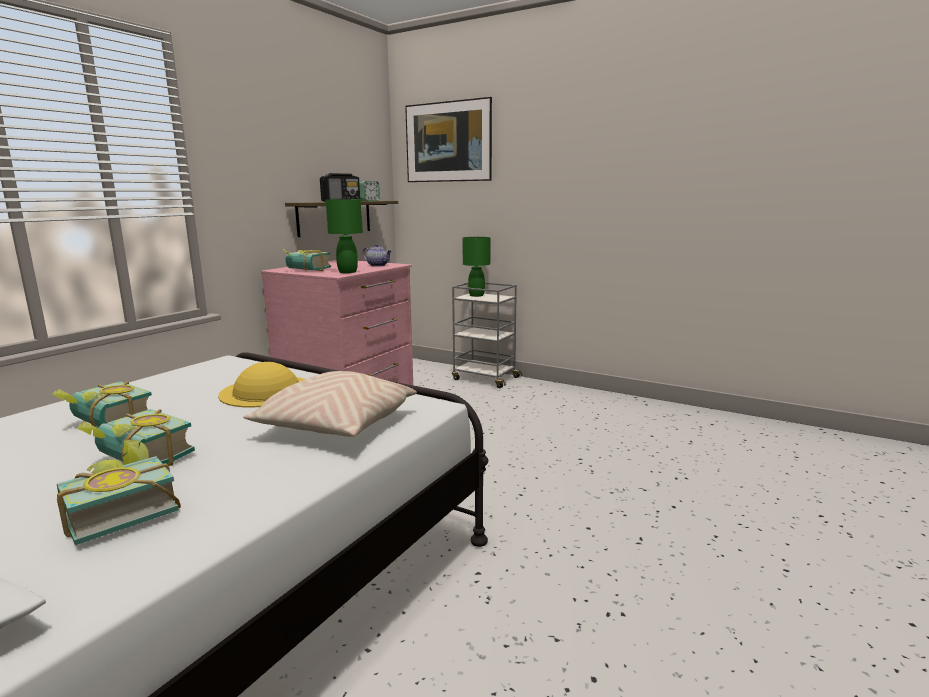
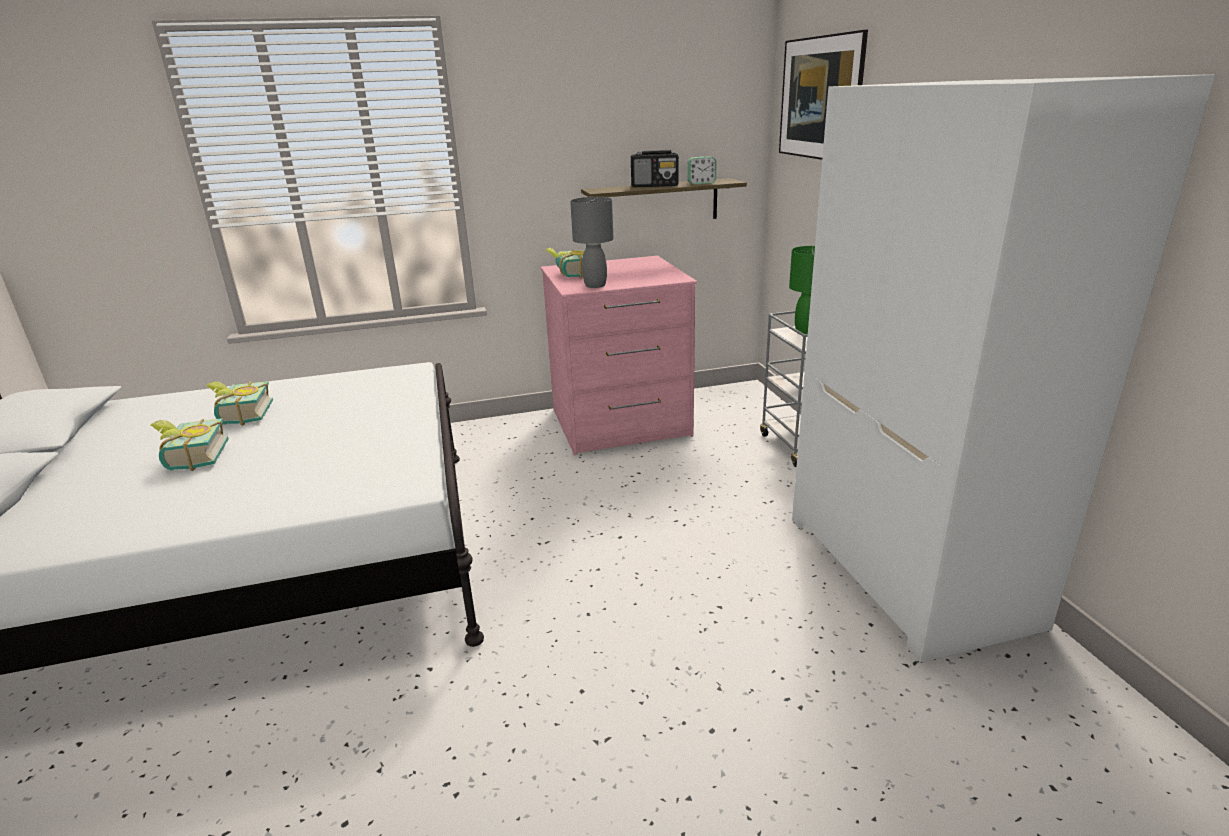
camera: 45 degrees right, 10 degrees up
book [57,440,181,545] -> none
yellow hat [218,362,305,408] -> none
beige pillow [243,371,417,437] -> none
green table lamp [326,199,363,273] -> grey table lamp [570,197,614,288]
teapot [362,244,392,267] -> none
none -> white wardrobe [792,74,1215,663]

